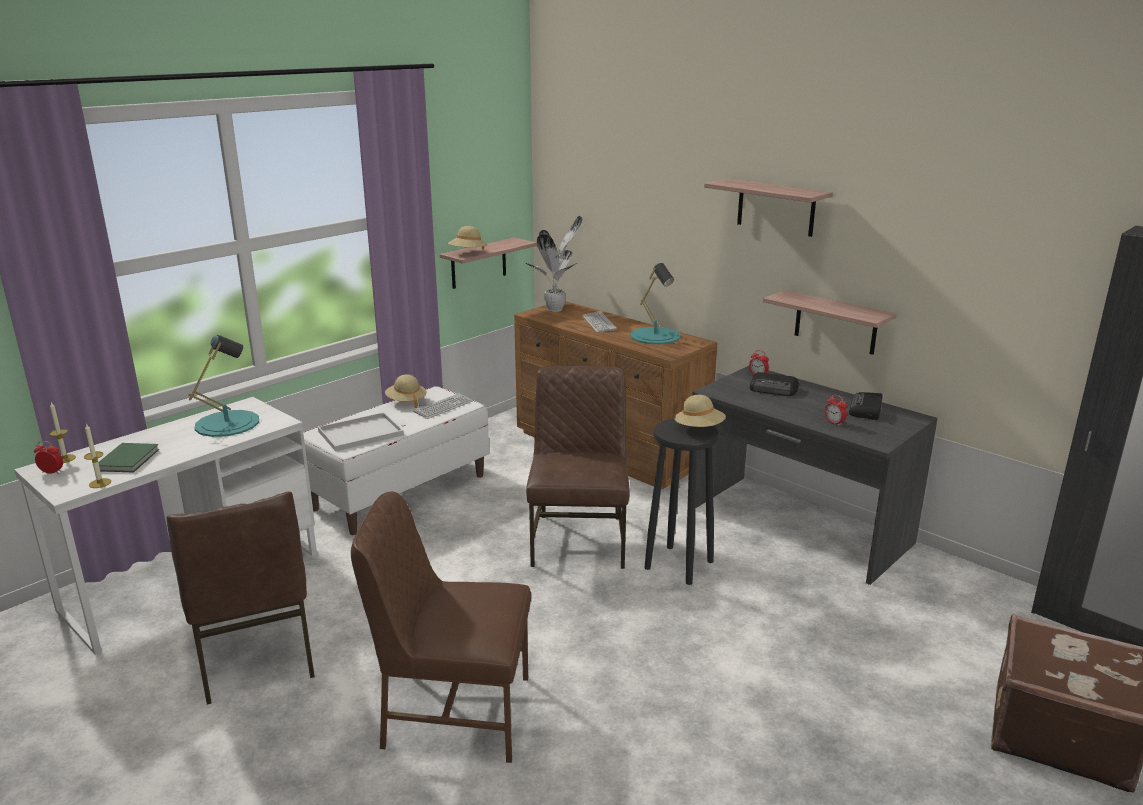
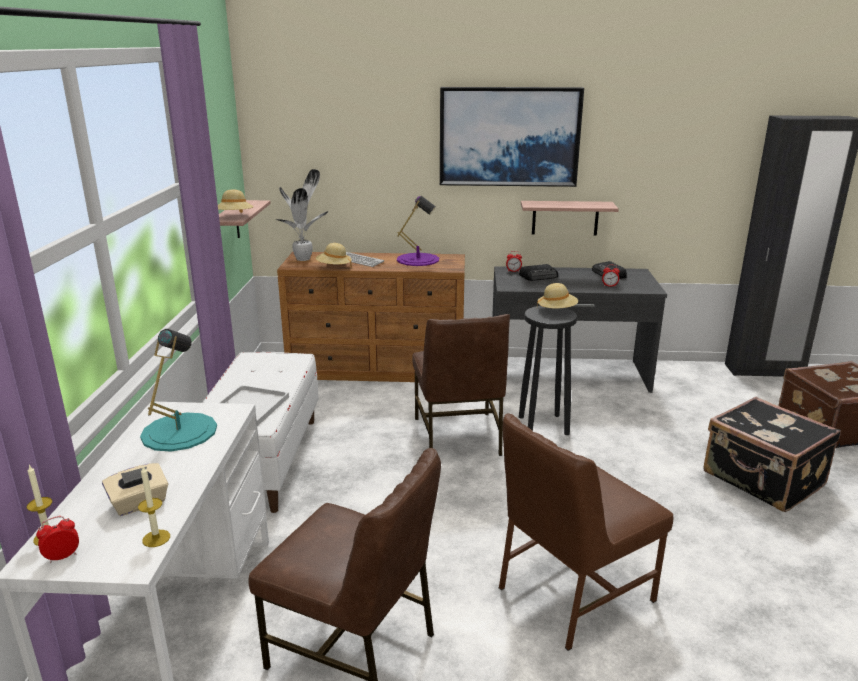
camera: 40 degrees left, 0 degrees up
green book [98,443,159,473] -> beige tissue box [102,463,168,516]
beige hat [385,374,427,408] -> beige hat moved to [316,243,352,269]
keyboard [413,393,473,419] -> none
brown chair [526,366,630,569] -> brown chair turned 150 degrees counterclockwise [412,314,510,456]
turquoise table lamp [630,263,681,344] -> purple table lamp [397,196,439,266]
shelf [704,178,833,237] -> picture [440,87,584,187]
none -> black suitcase [703,397,841,512]

